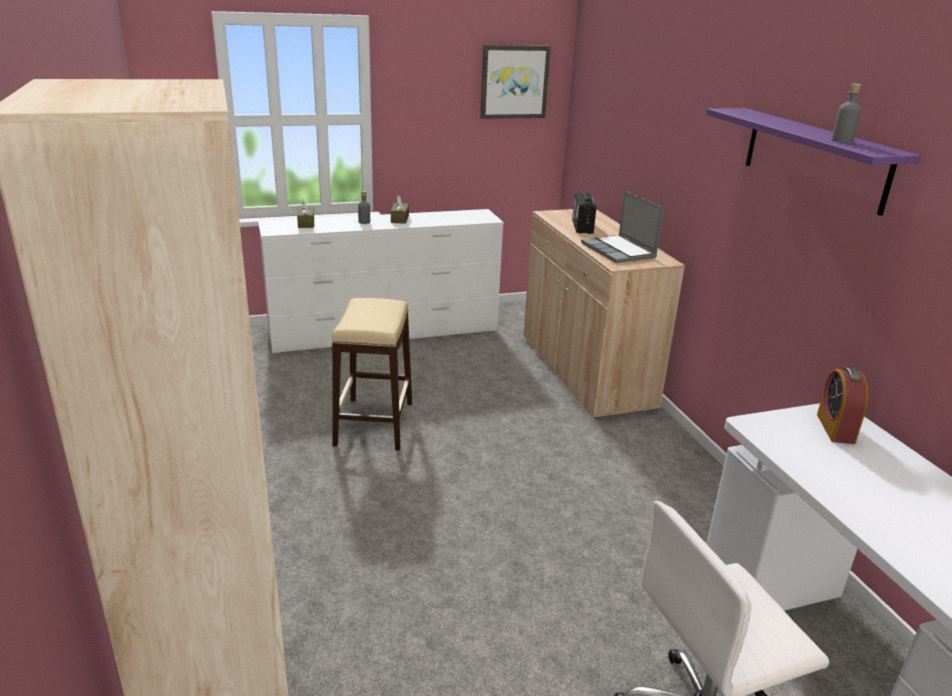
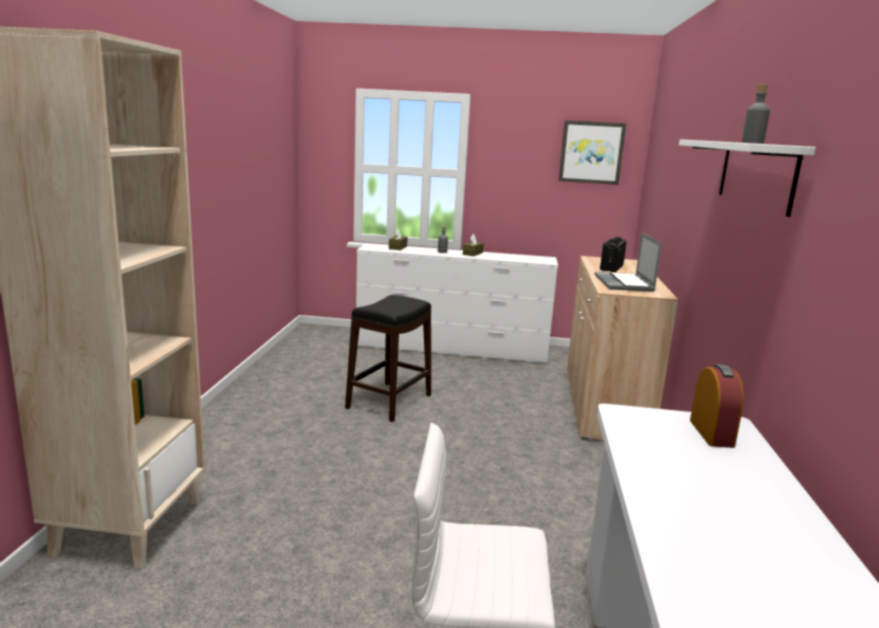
camera: 25 degrees right, 10 degrees down
beige stool [332,298,412,451] -> black stool [345,295,431,422]
purple shelf [706,108,921,216] -> white shelf [679,139,816,217]
alarm clock [817,367,868,444] -> alarm clock turned 150 degrees clockwise [690,364,744,448]

